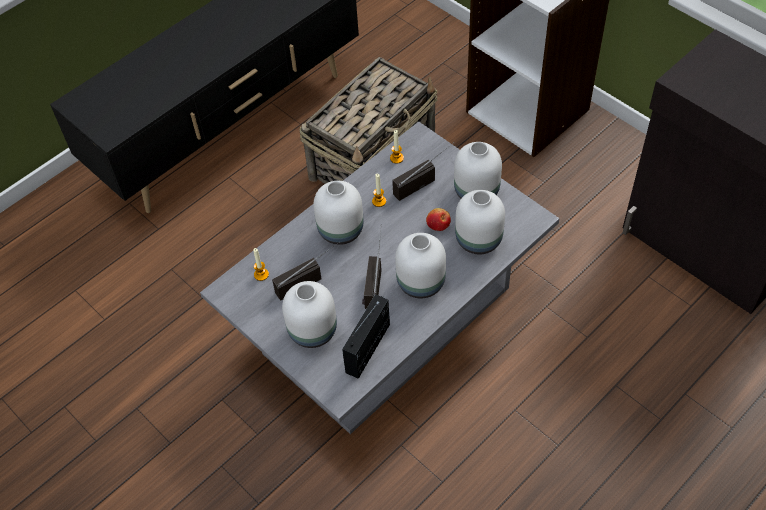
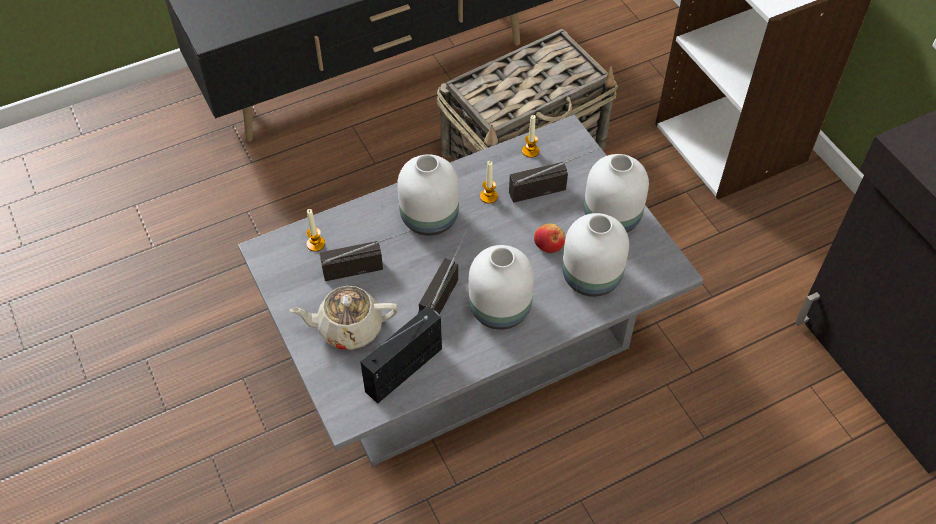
camera: 15 degrees right, 0 degrees up
white vase [282,281,337,348] -> beige teapot [289,286,398,350]

